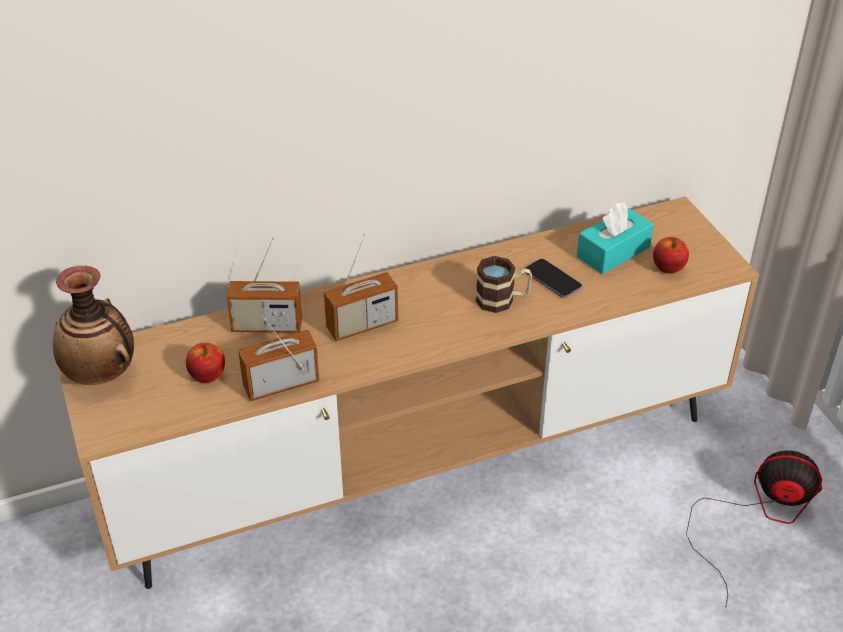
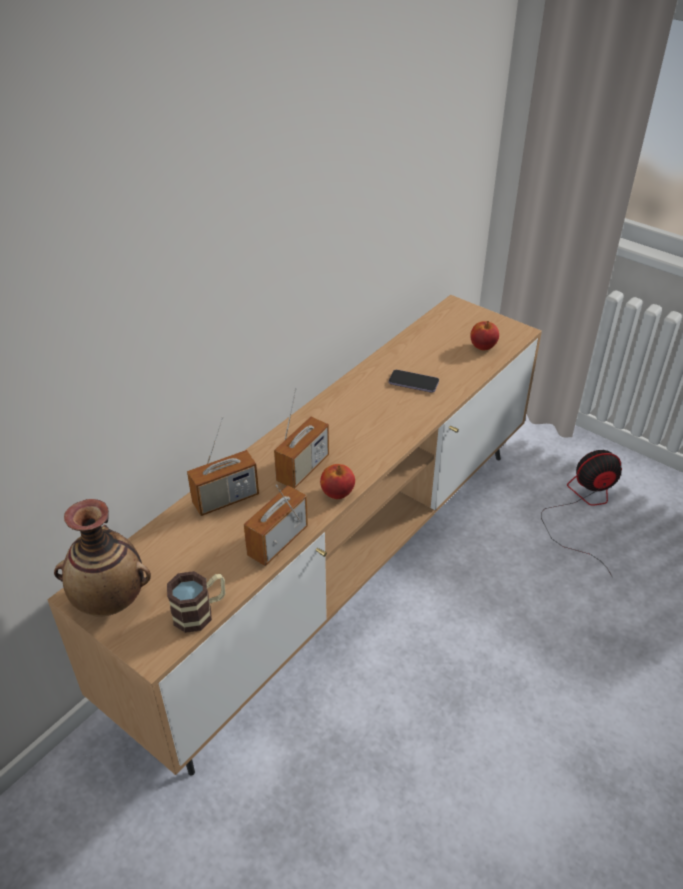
camera: 30 degrees left, 0 degrees up
apple [186,343,225,383] -> apple moved to [320,464,355,499]
mug [476,256,532,313] -> mug moved to [167,571,225,633]
turquoise tissue box [577,202,654,274] -> none

